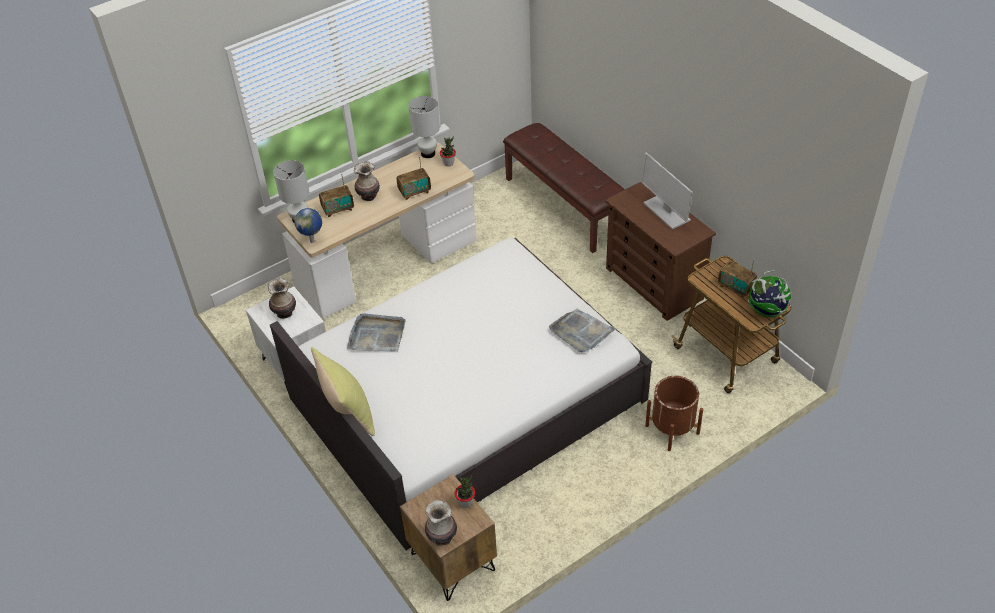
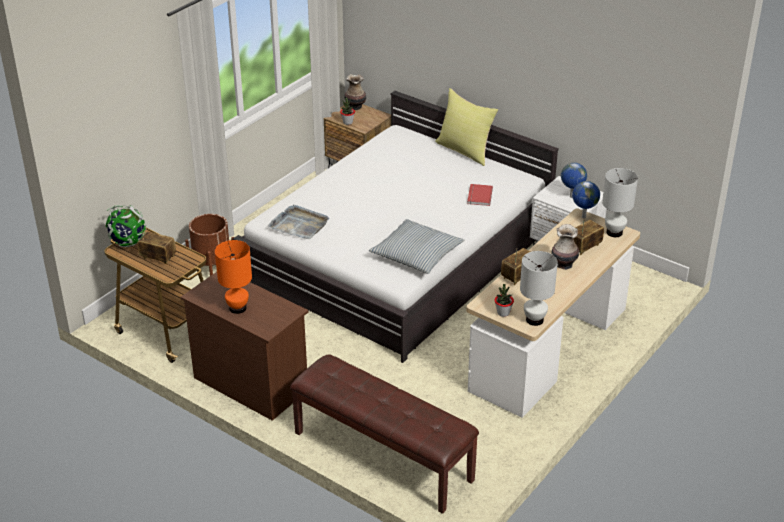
camera: 160 degrees right, 10 degrees down
vase [268,278,296,319] -> globe [561,163,587,198]
grey tray [347,313,406,352] -> red book [467,184,493,206]
monitor [641,152,693,229] -> orange table lamp [215,240,252,314]
none -> pillow [369,219,464,274]

